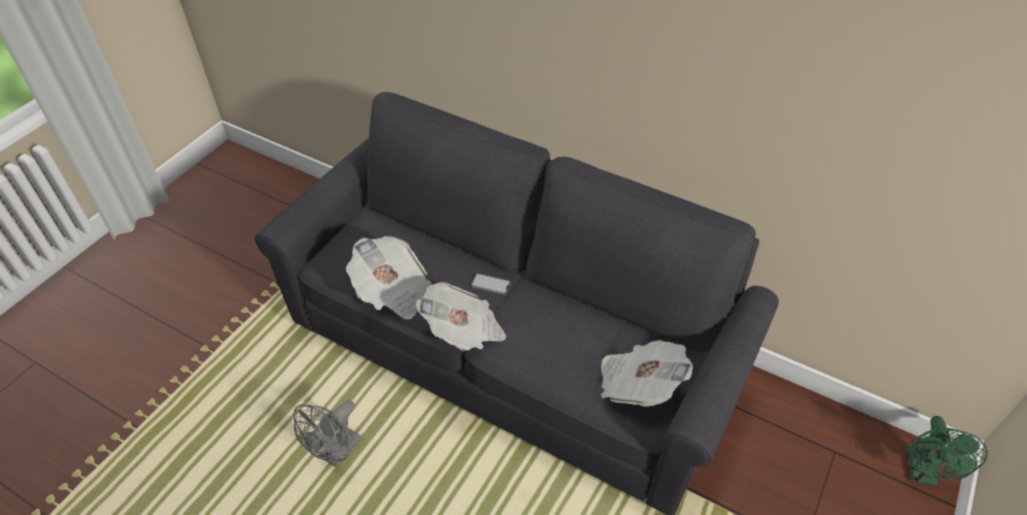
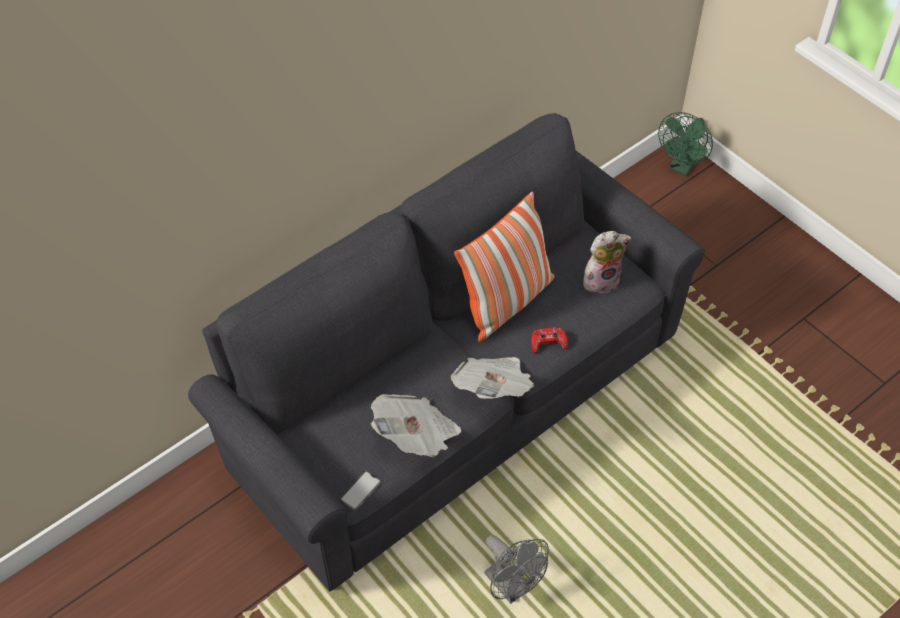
camera: 70 degrees left, 5 degrees up
phone [471,273,511,295] -> phone moved to [340,471,381,510]
newspaper [601,340,693,407] -> plush toy [583,231,632,294]
green fan [905,416,988,486] -> green fan turned 90 degrees clockwise [658,112,713,176]
none -> pillow [454,191,554,342]
none -> red game controller [531,327,568,353]

